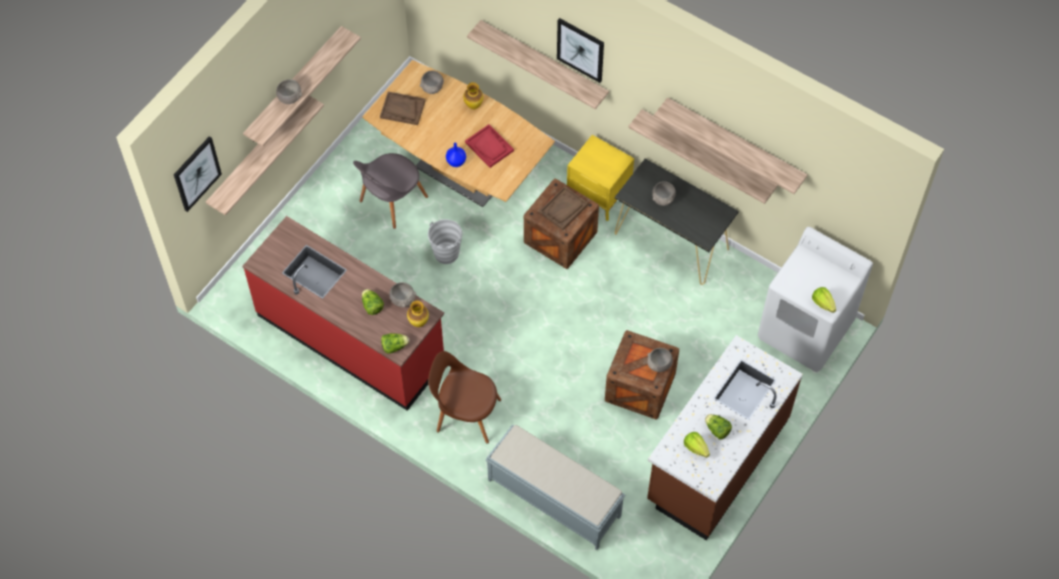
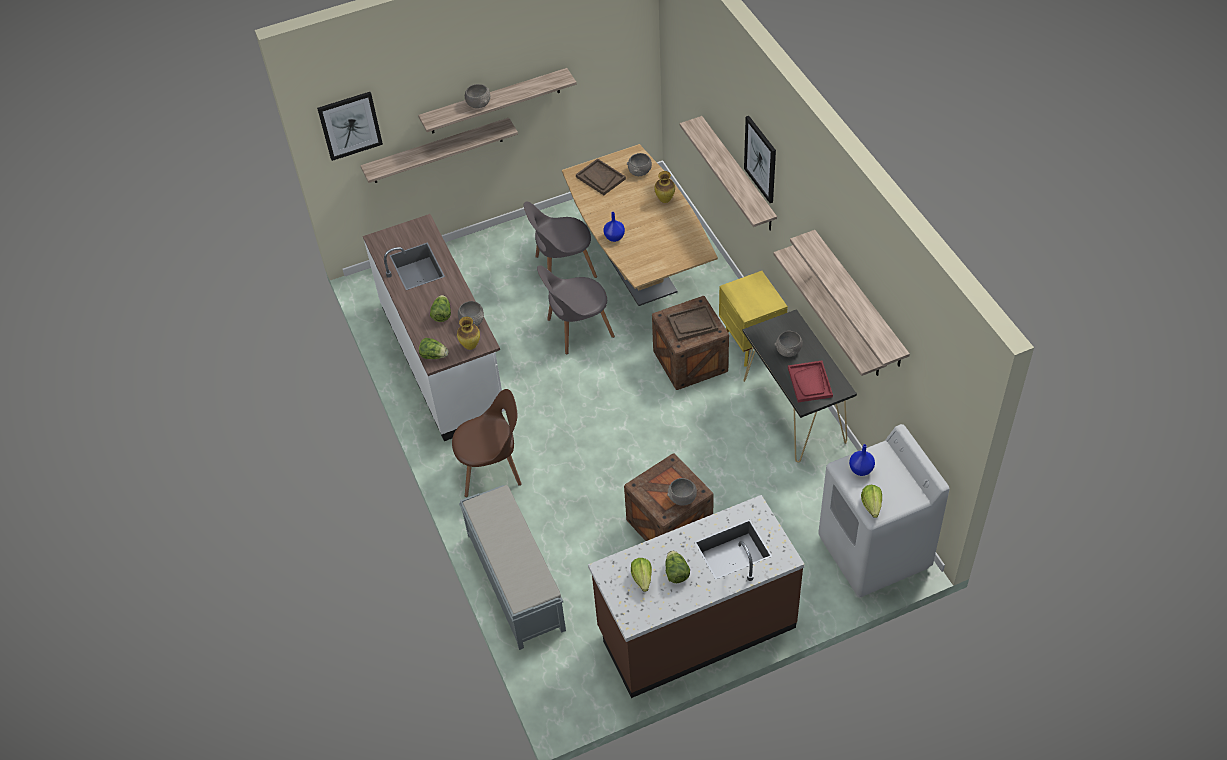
camera: 35 degrees right, 10 degrees down
red counter [243,216,444,411] -> white counter [363,214,505,441]
grey bucket [428,219,462,264] -> grey chair [537,265,615,355]
brown chair [428,351,501,444] -> brown chair turned 120 degrees clockwise [452,389,522,497]
red tray [465,124,514,168] -> red tray moved to [788,361,833,402]
none -> blue vase [849,444,875,476]

